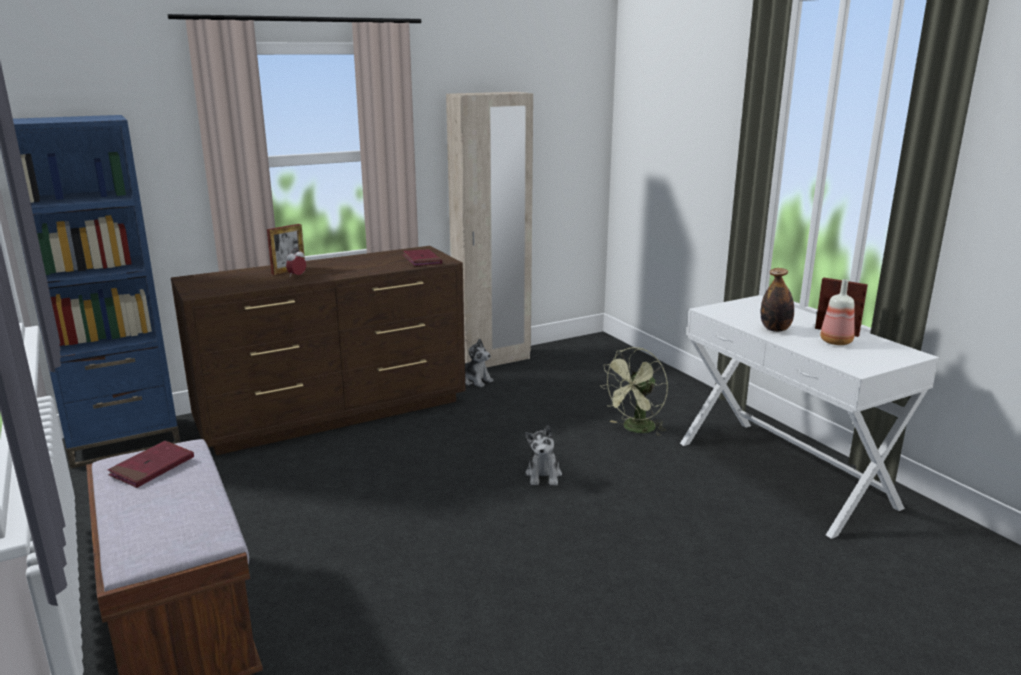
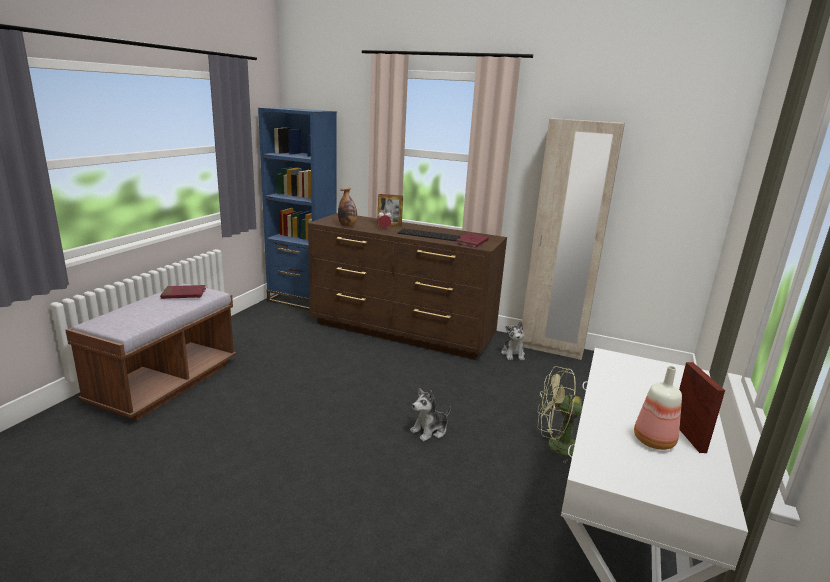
camera: 50 degrees right, 0 degrees up
bottle [761,268,794,332] -> bottle moved to [338,188,357,226]
none -> keyboard [397,228,461,241]

